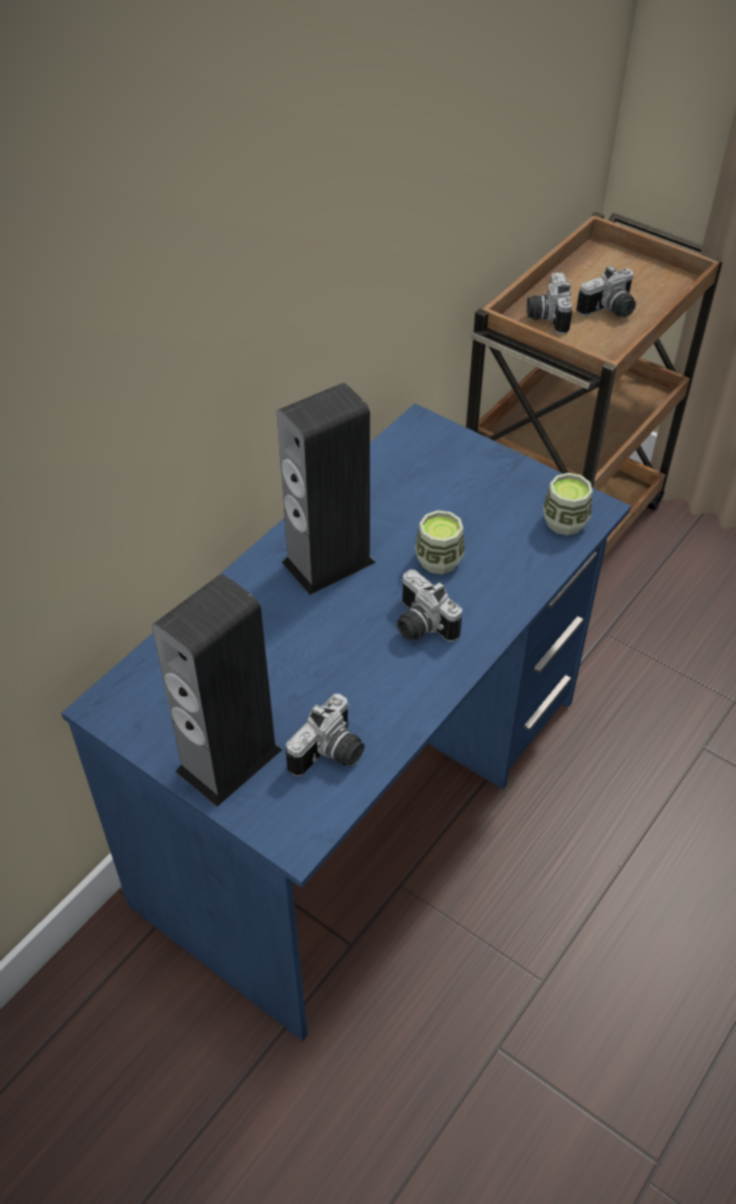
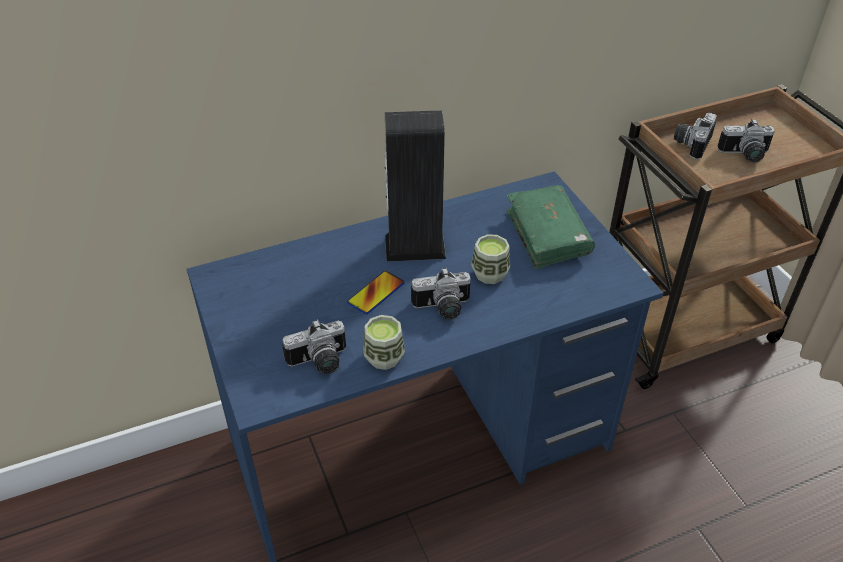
camera: 30 degrees right, 5 degrees down
speaker [152,574,283,807] -> none
camera [397,570,462,642] -> camera turned 90 degrees counterclockwise [411,268,471,320]
cup [543,473,592,536] -> cup moved to [363,315,405,370]
none -> phone [347,271,405,314]
none -> green book [506,185,595,269]

